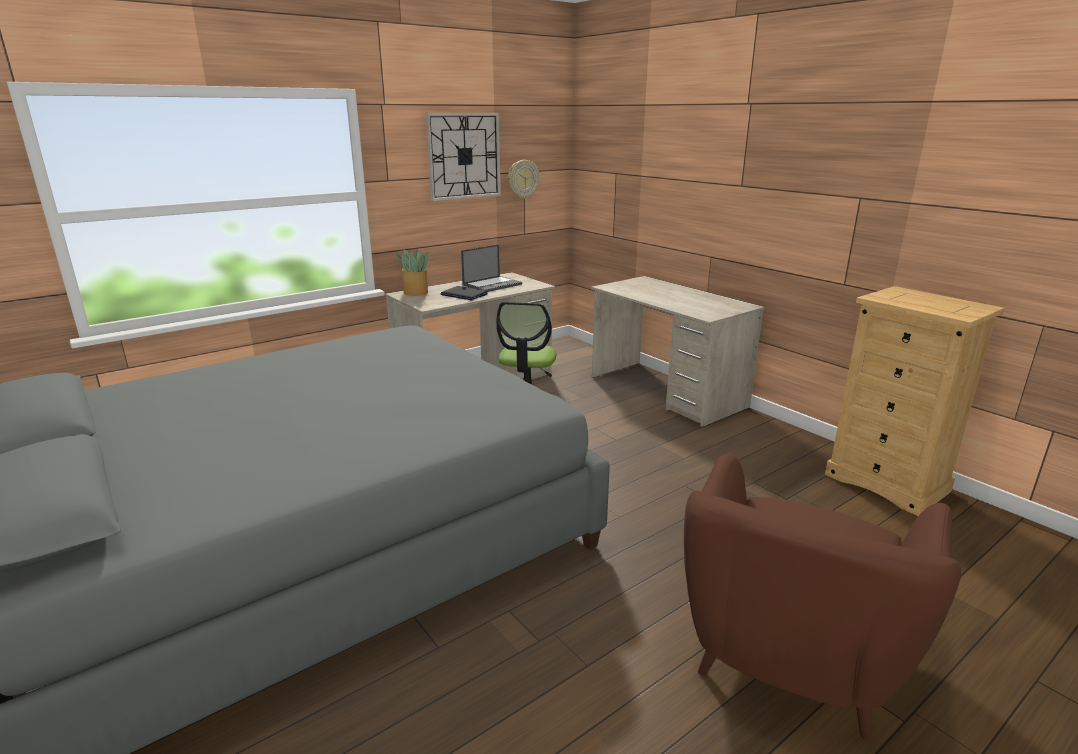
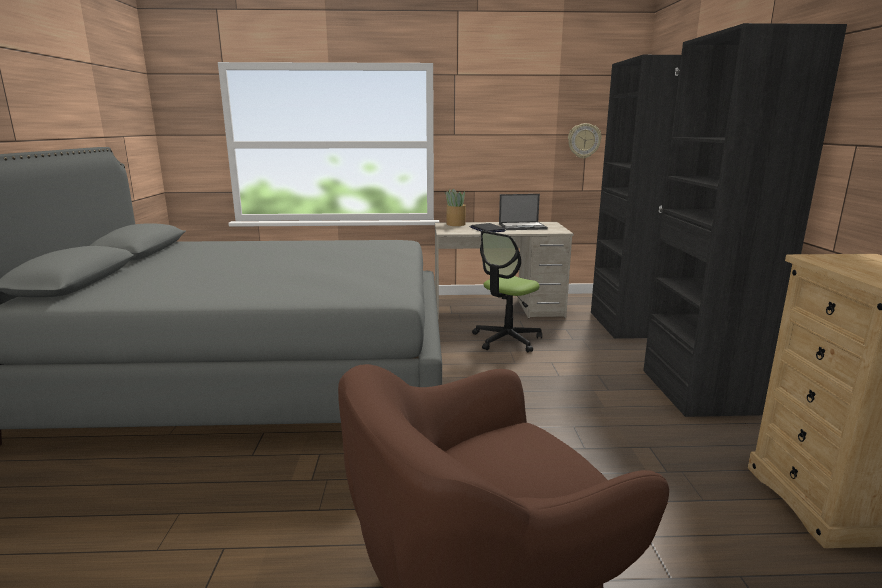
camera: 35 degrees right, 5 degrees down
wall clock [426,113,501,201] -> none
beige desk [591,276,765,427] -> black wardrobe [591,23,847,417]

